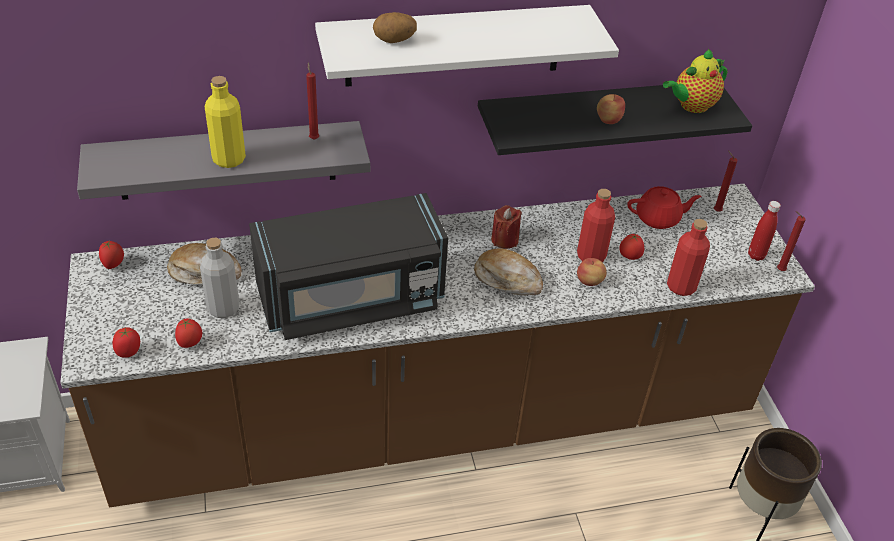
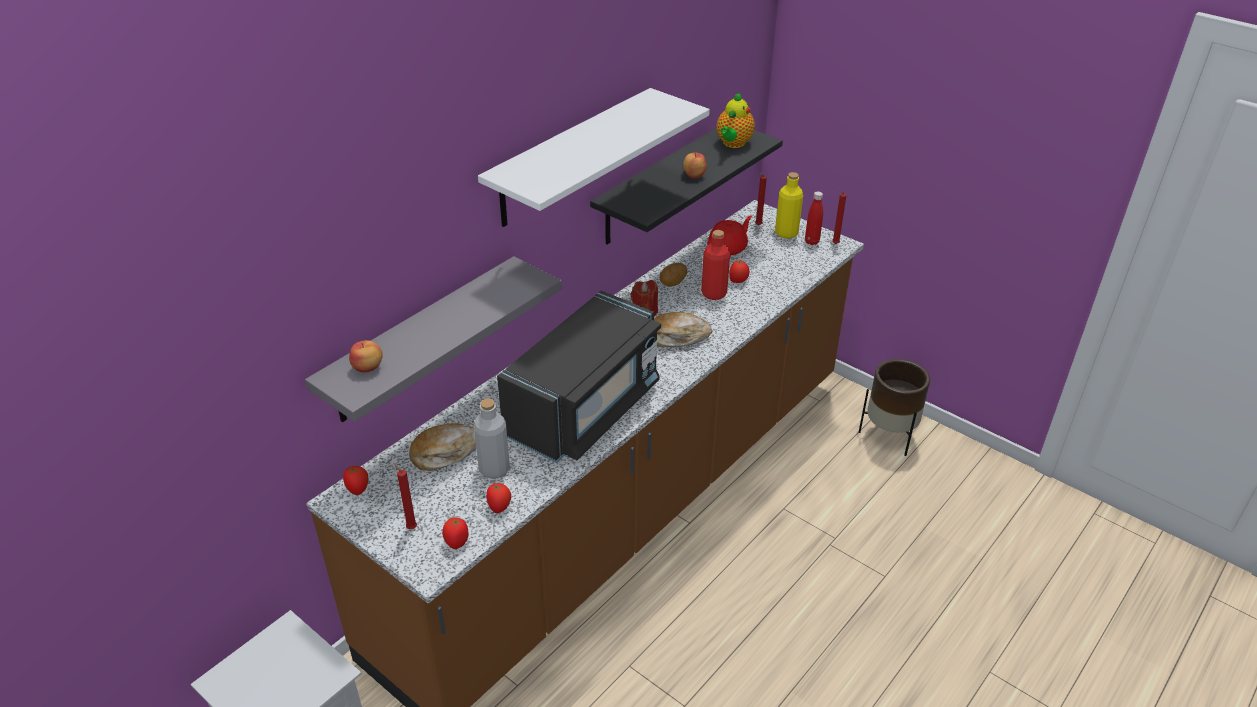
camera: 35 degrees left, 5 degrees down
yellow bottle [205,76,246,168] -> yellow bottle moved to [775,172,803,239]
red candle [306,62,319,140] -> red candle moved to [393,462,417,529]
potato [373,12,417,43] -> potato moved to [660,263,687,287]
apple [577,258,607,286] -> apple moved to [349,340,383,372]
red bottle [667,219,710,296] -> none

